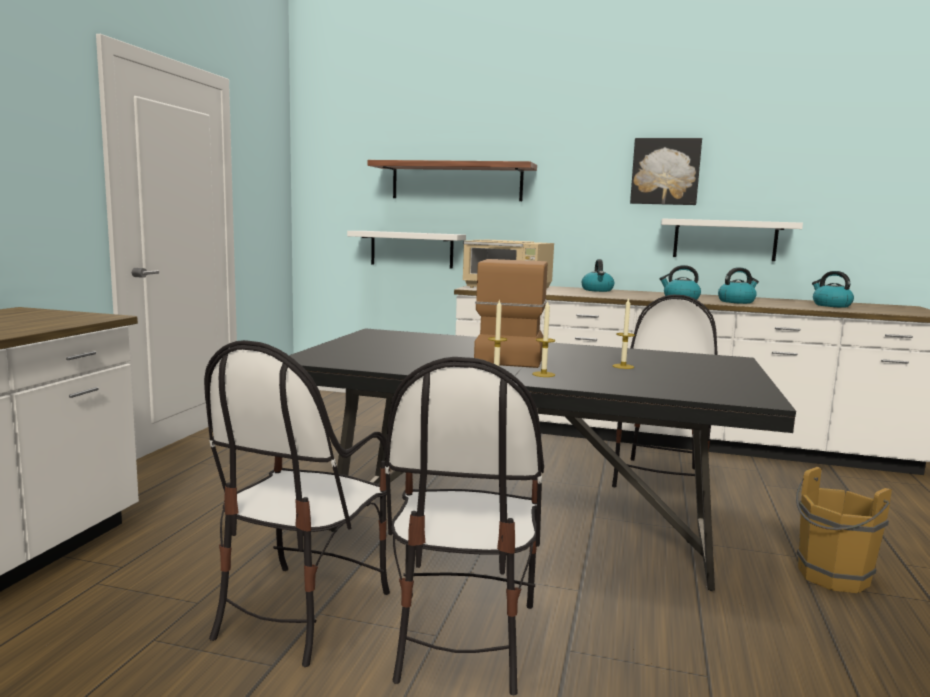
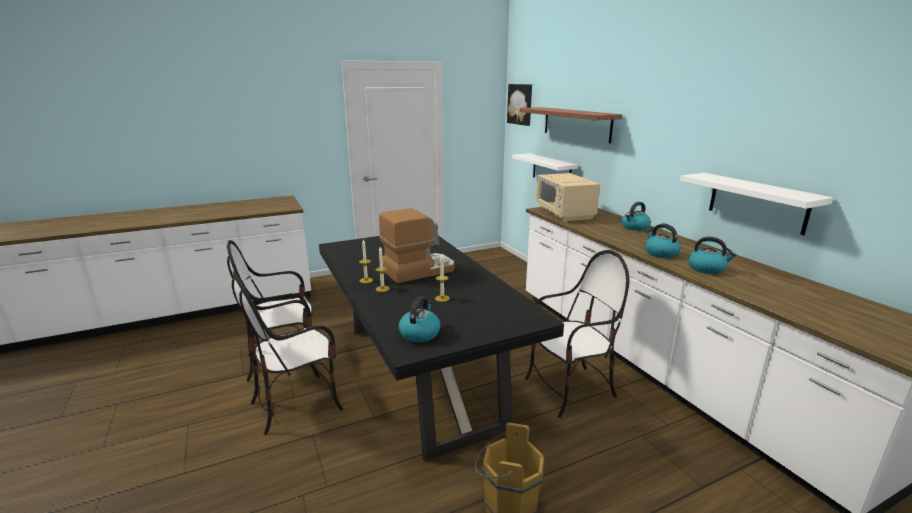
camera: 50 degrees right, 10 degrees up
picture [630,138,702,205] -> picture moved to [507,84,532,126]
kettle [812,271,854,308] -> kettle moved to [399,296,440,342]

